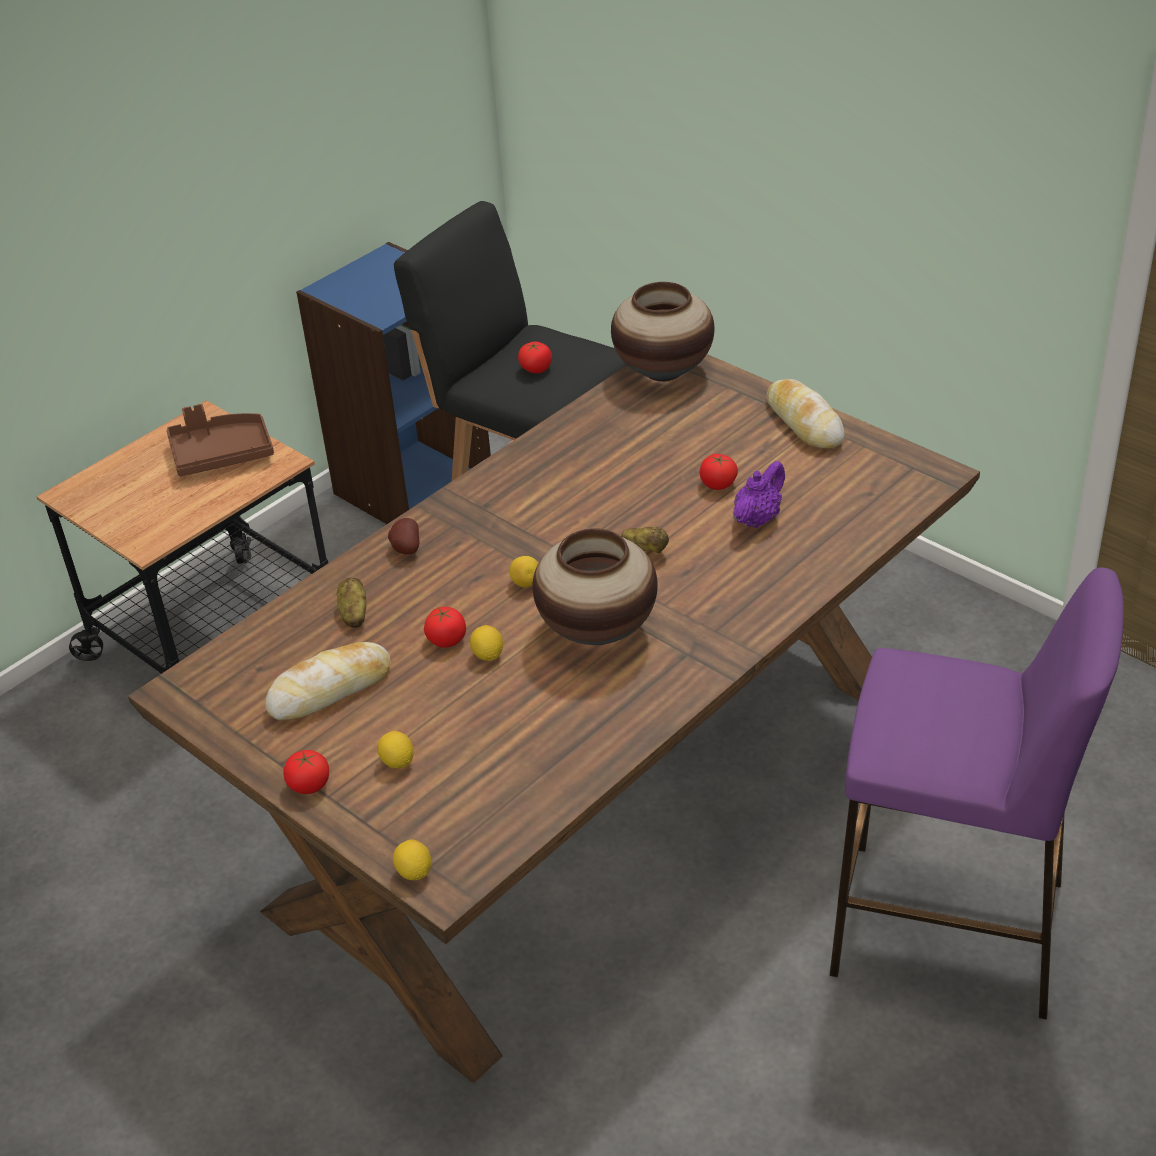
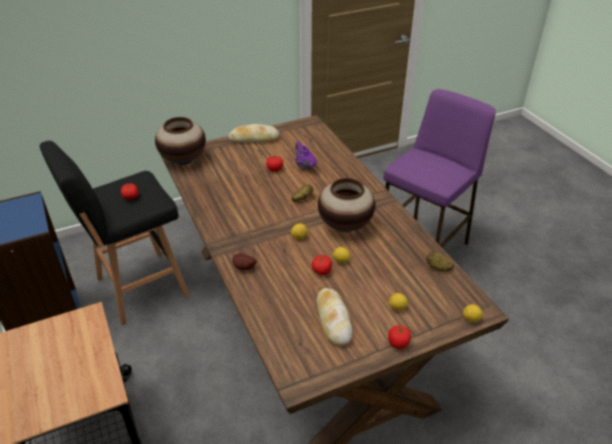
camera: 70 degrees left, 0 degrees up
brown tray [166,404,274,476] -> none
potato [337,578,366,628] -> potato moved to [426,252,454,272]

